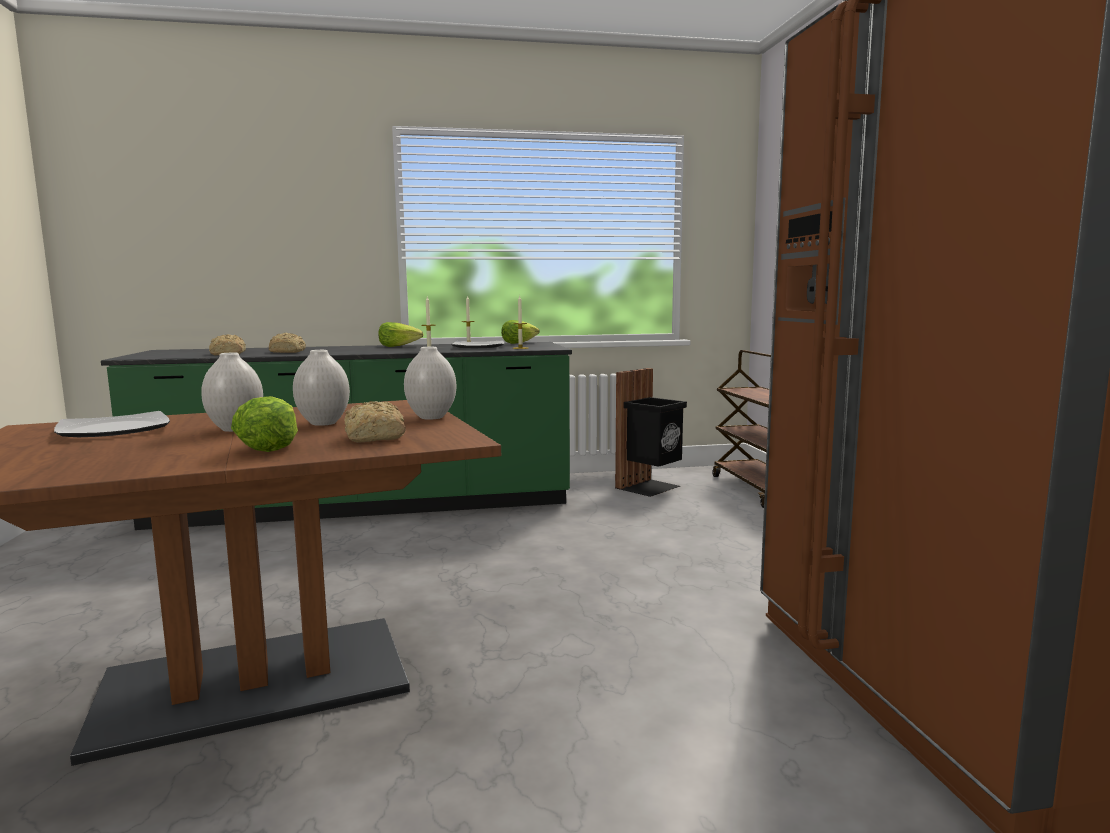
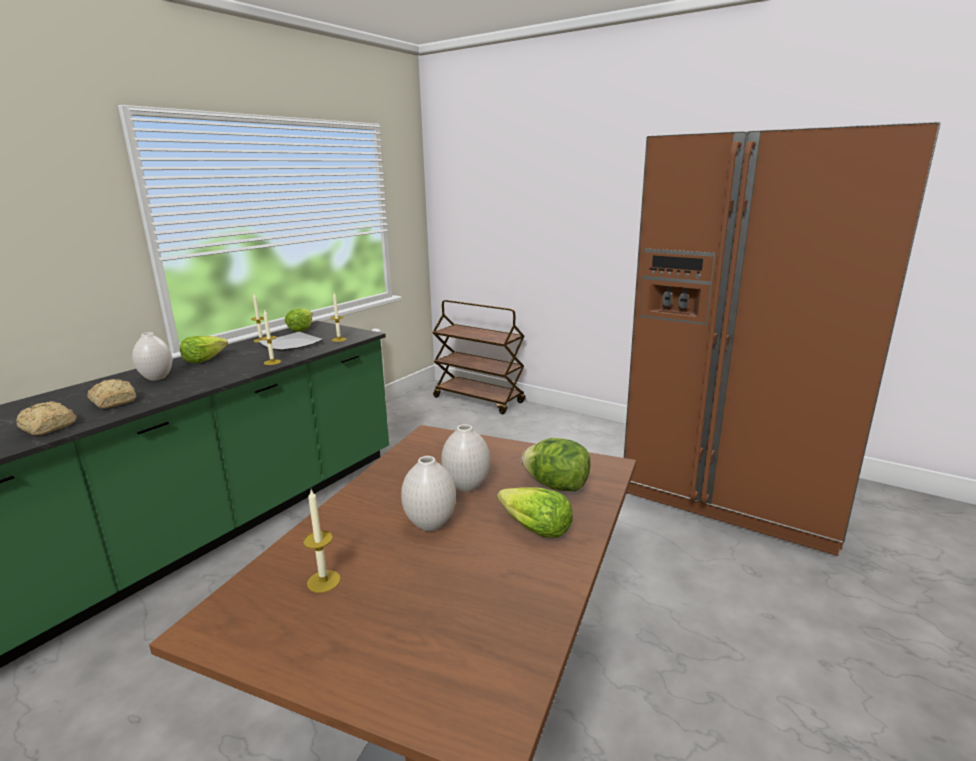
camera: 45 degrees left, 10 degrees up
plate [54,411,170,437] -> candle [303,490,341,593]
bread [344,401,406,443] -> lettuce [521,438,590,491]
white vase [404,347,456,420] -> white vase moved to [132,332,172,381]
black trash can [615,368,687,497] -> none

